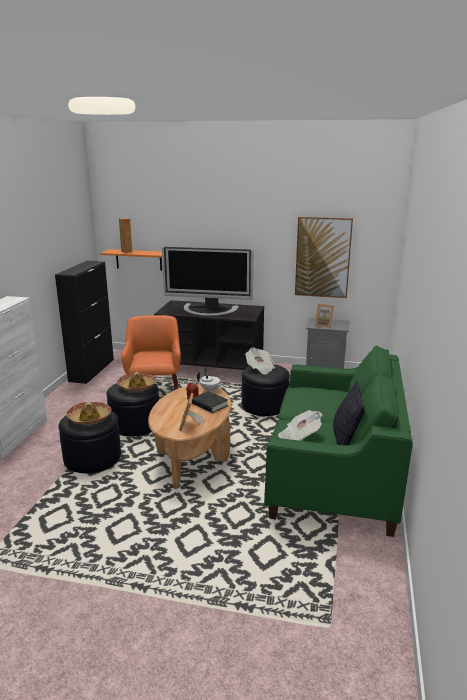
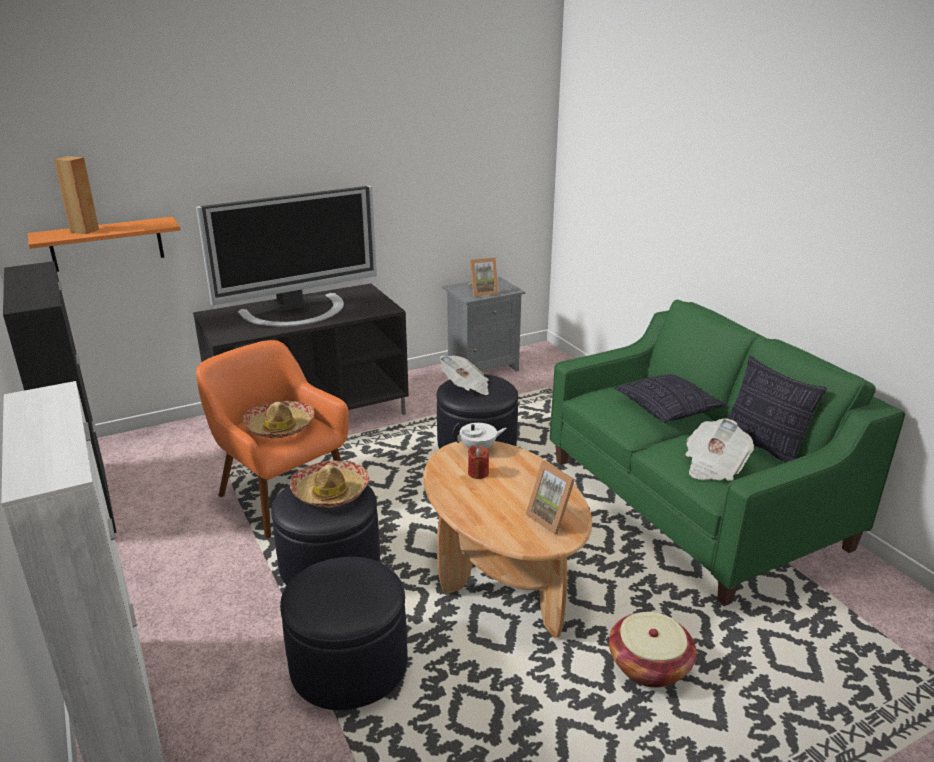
camera: 40 degrees left, 5 degrees up
hat [66,402,111,425] -> hat moved to [243,401,315,438]
black book [192,391,228,413] -> none
picture [295,217,353,298] -> none
none -> basket [609,612,696,688]
none -> pillow [614,374,727,423]

